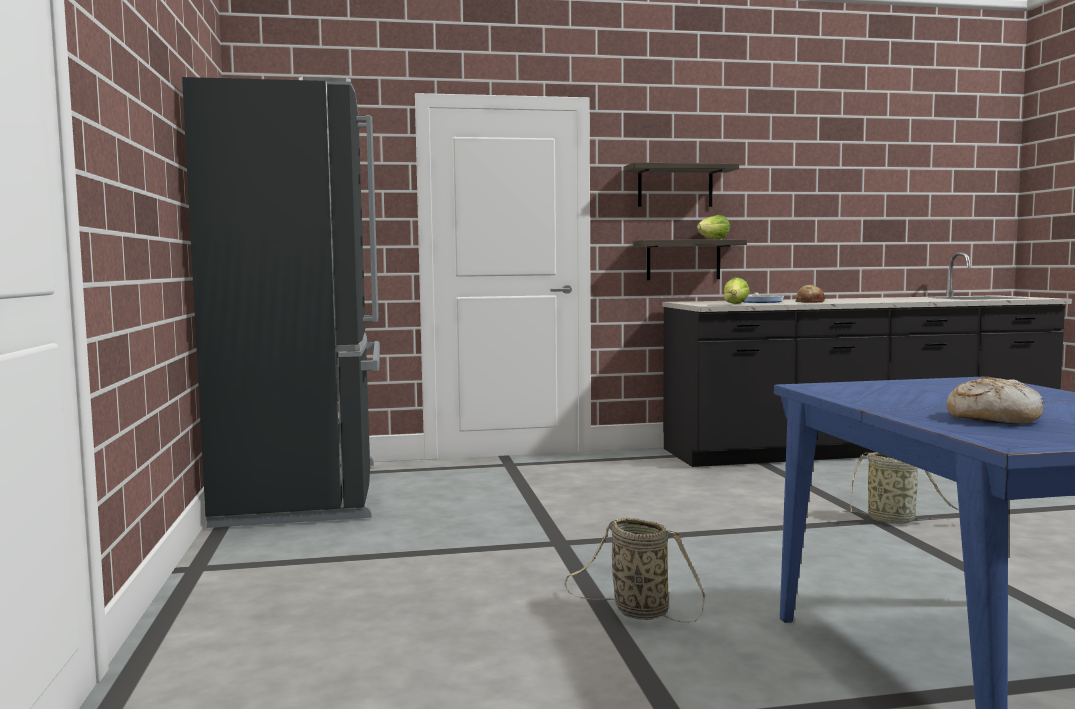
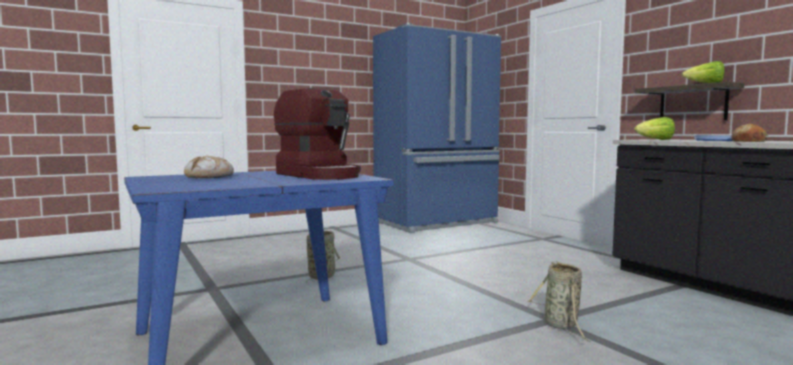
camera: 70 degrees right, 0 degrees up
black fridge [182,77,380,528] -> blue fridge [373,23,502,233]
shelf [624,162,739,207] -> none
none -> coffee machine [274,88,361,180]

